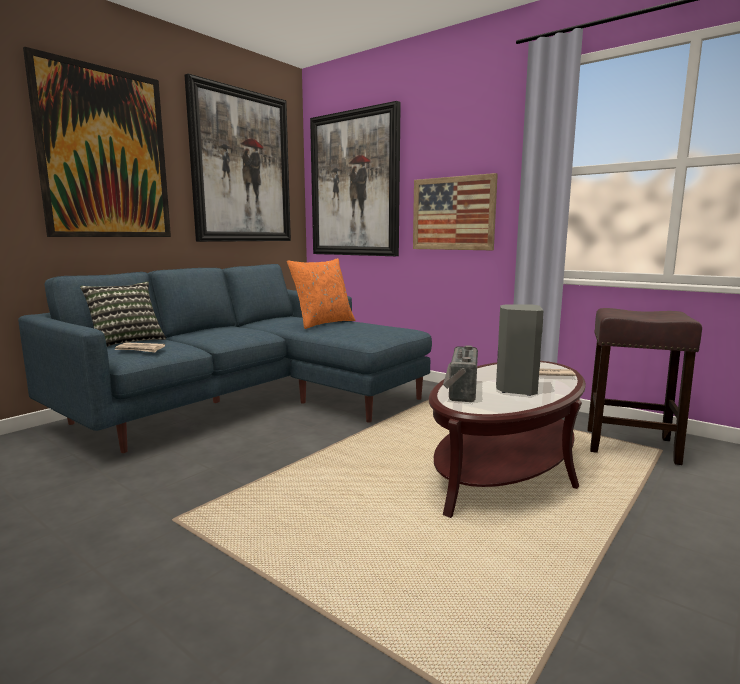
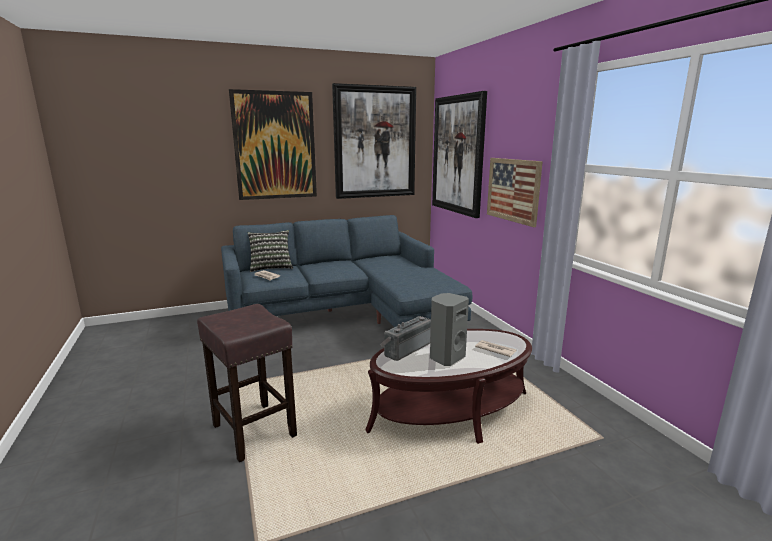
camera: 30 degrees right, 5 degrees up
orange pillow [287,258,355,329] -> none
brown stool [587,308,702,465] -> brown stool moved to [197,304,297,462]

